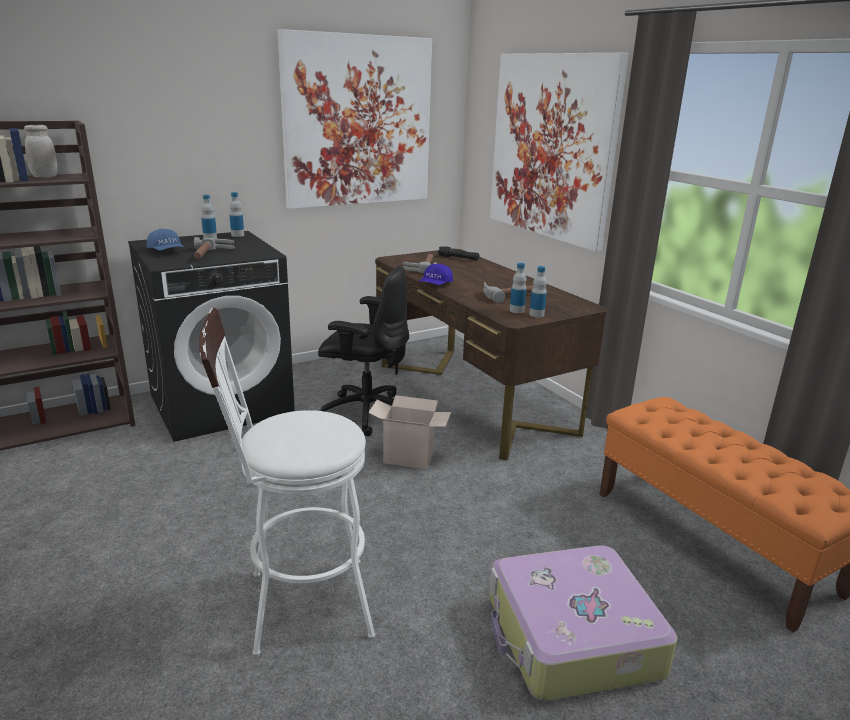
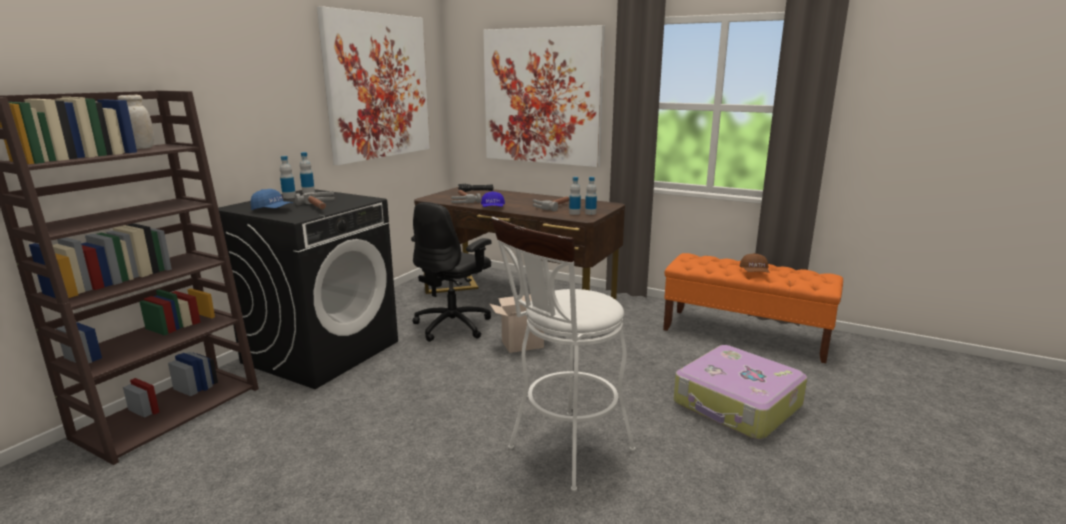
camera: 30 degrees left, 5 degrees down
black office chair [318,266,409,436] -> black office chair turned 135 degrees clockwise [411,202,491,342]
none -> brown cap [739,253,769,273]

